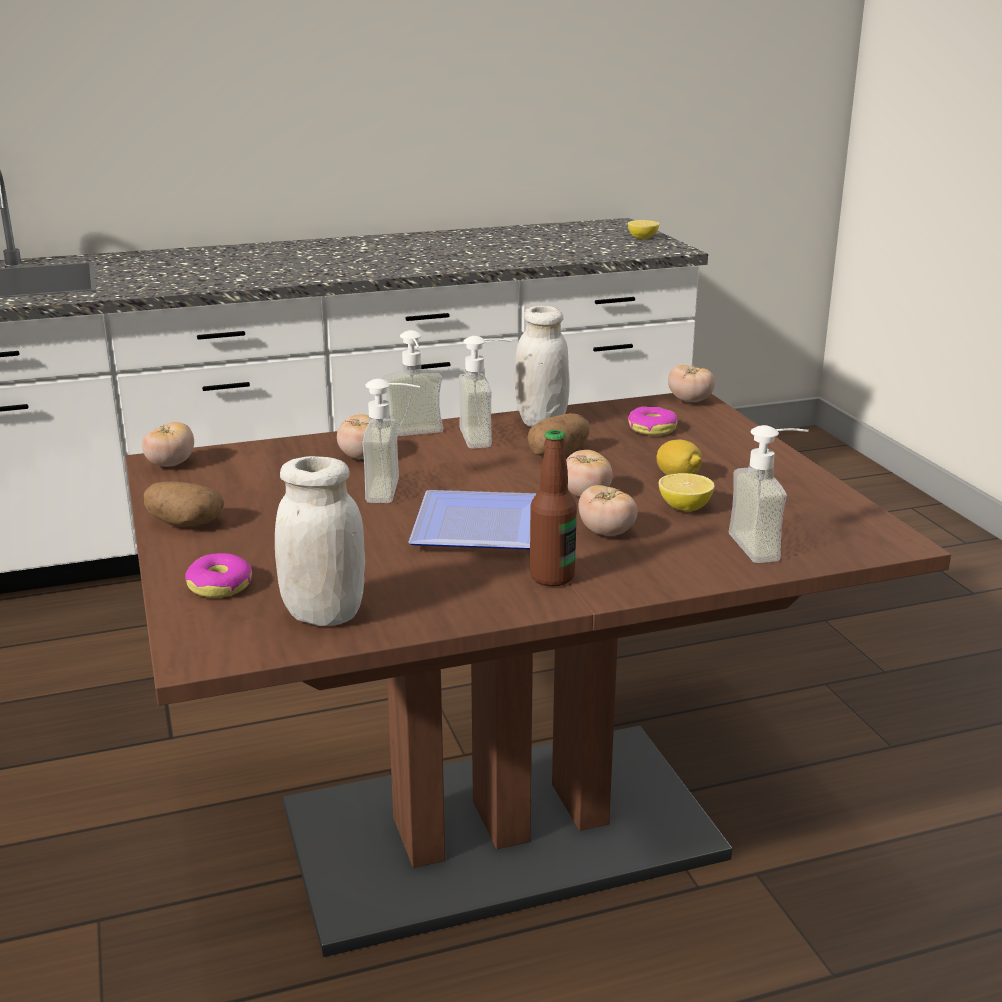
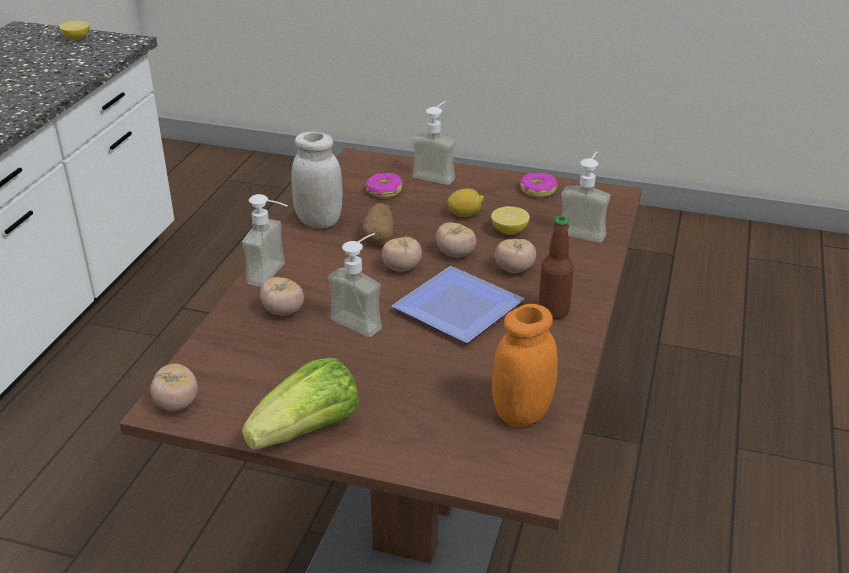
camera: 55 degrees left, 10 degrees up
potato [144,482,224,527] -> lettuce [242,357,359,450]
donut [186,553,252,598] -> donut moved to [520,173,558,197]
white jar [275,456,365,626] -> orange jar [492,304,558,427]
soap dispenser [459,336,512,449] -> soap dispenser moved to [412,101,456,185]
tomato [668,365,715,402] -> tomato moved to [382,237,422,272]

